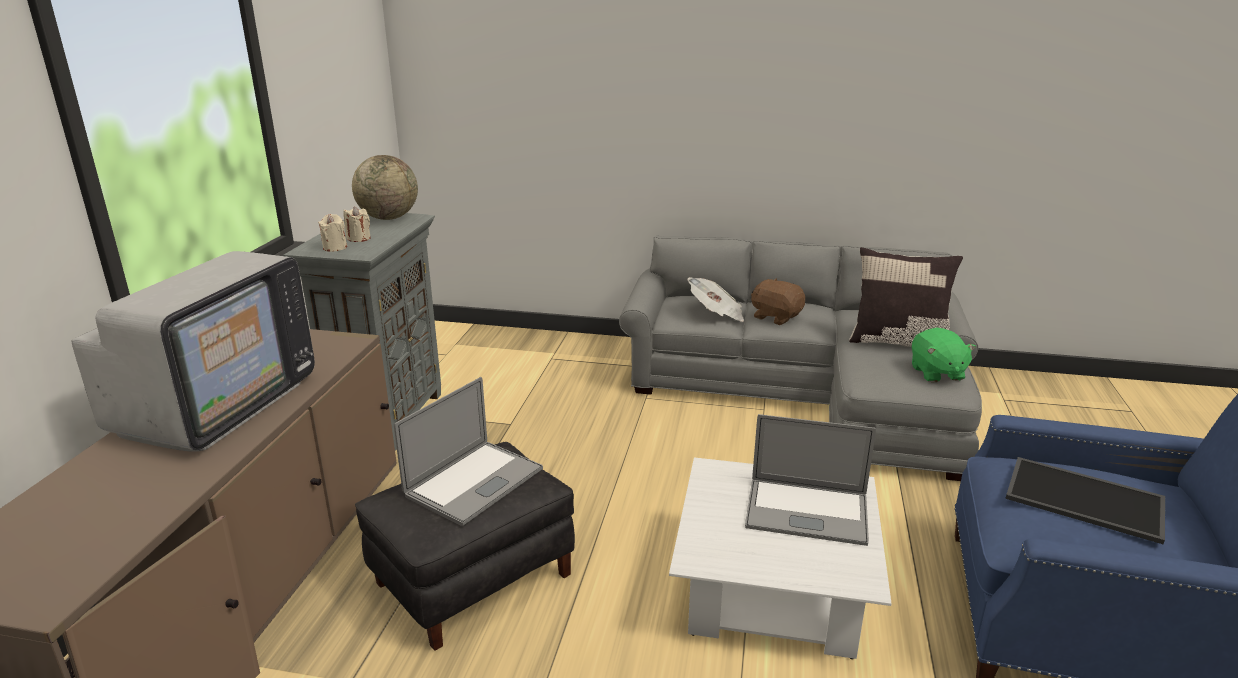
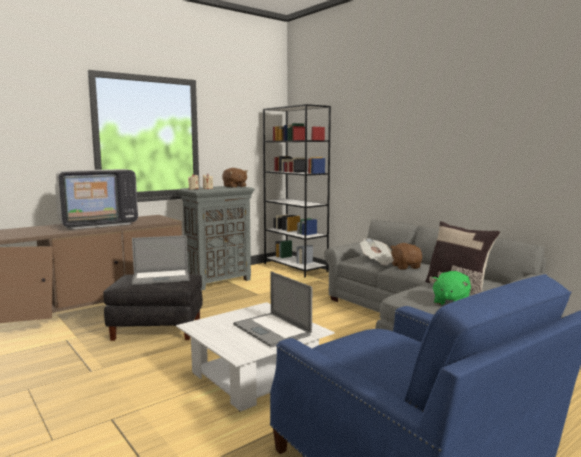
camera: 40 degrees right, 15 degrees down
globe [352,155,418,220] -> brown plush toy [222,168,248,188]
tray [1005,457,1165,544] -> none
none -> white bookcase [263,104,331,277]

